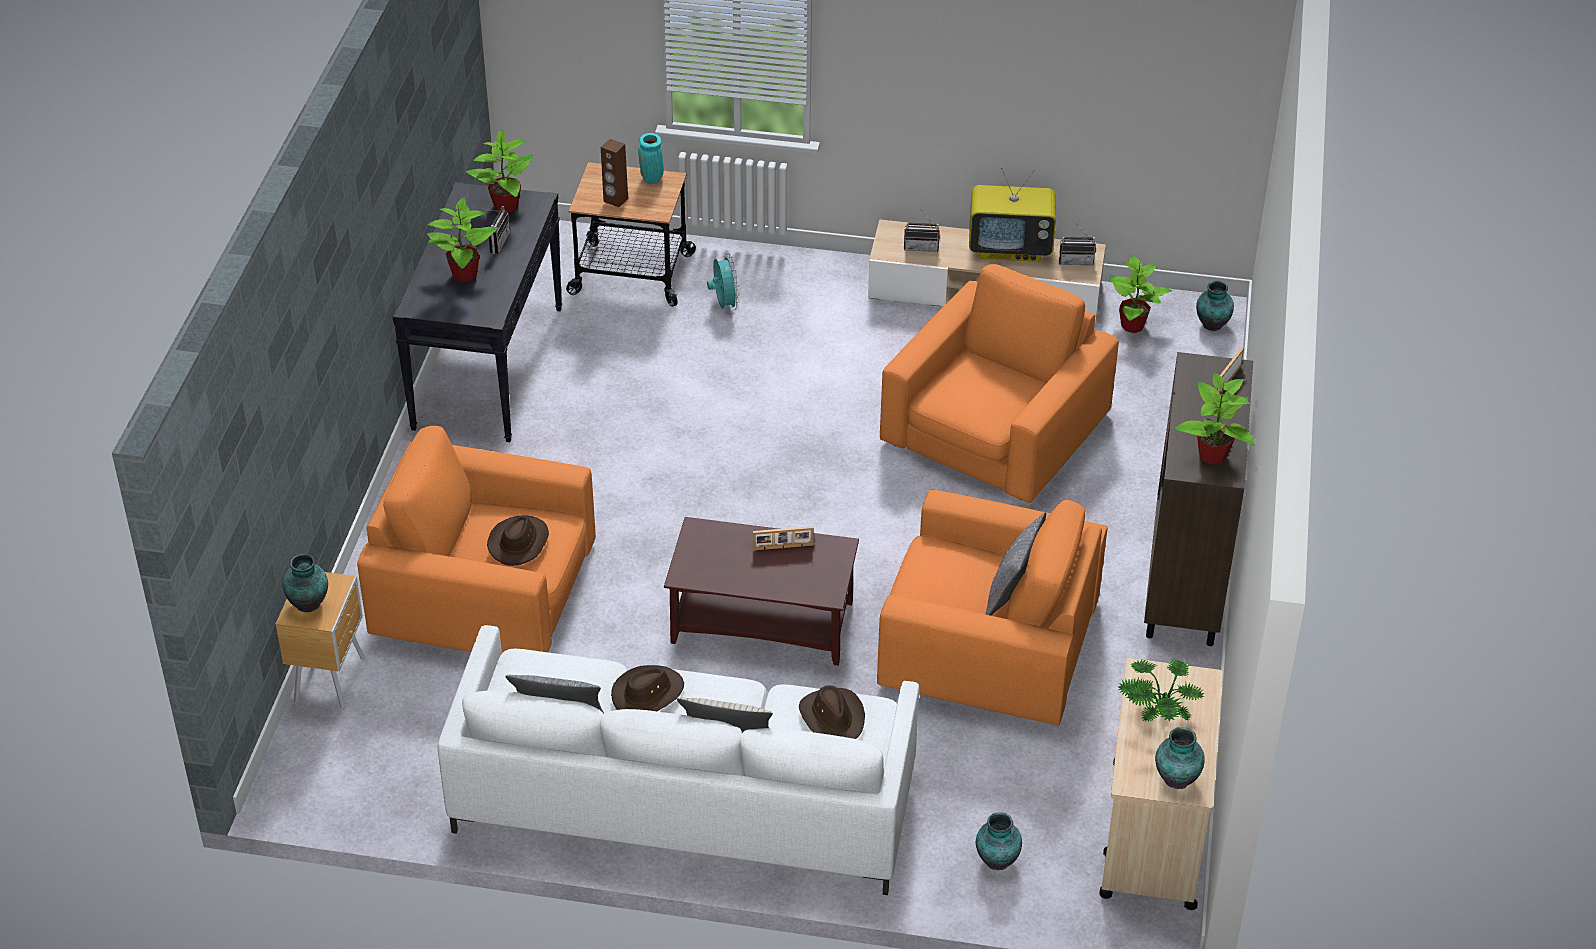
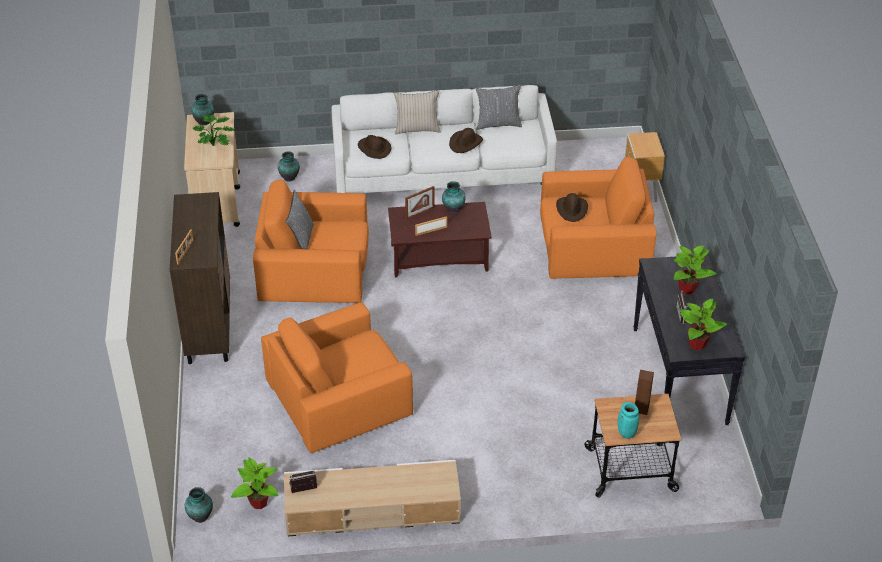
camera: 165 degrees right, 0 degrees up
vase [283,554,328,612] -> vase moved to [442,181,466,213]
turquoise fan [707,254,740,310] -> none
orange armchair [880,264,1119,503] -> orange armchair turned 45 degrees clockwise [261,302,413,453]
radio [904,208,940,252] -> none
television [969,167,1056,262] -> none
potted plant [1174,372,1255,464] -> none
none -> picture frame [405,186,434,220]

